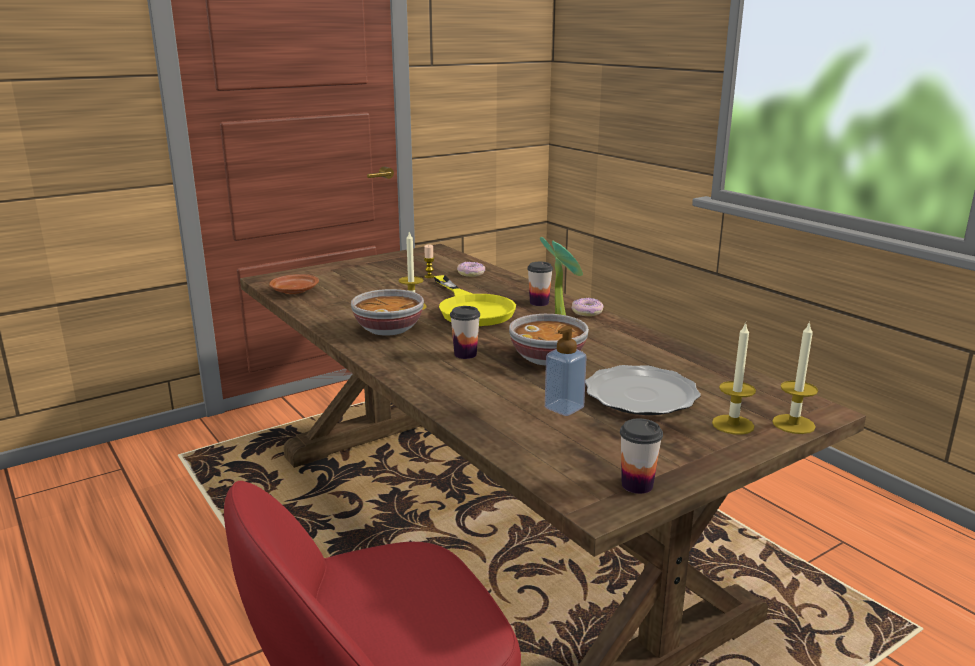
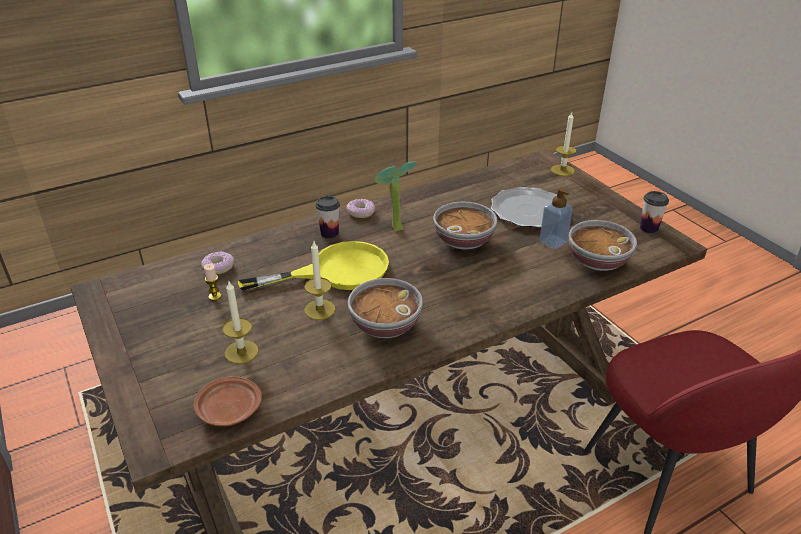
camera: 85 degrees left, 15 degrees up
cup [450,306,480,359] -> none
candle [712,322,756,435] -> candle moved to [222,281,259,364]
none -> bowl [569,220,637,271]

